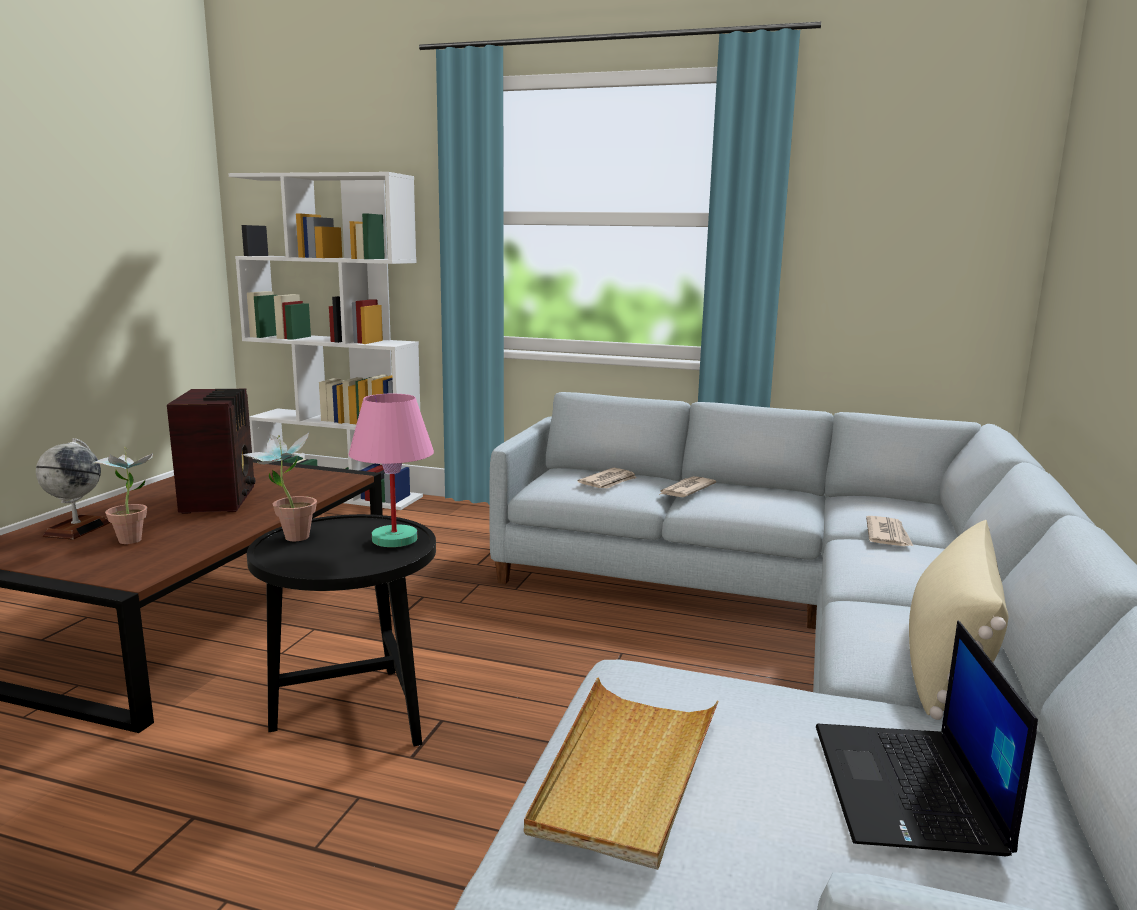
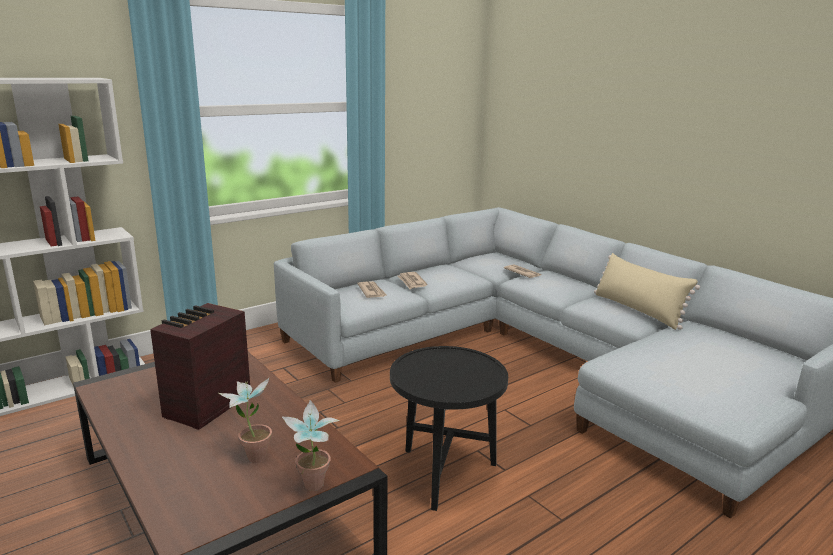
camera: 55 degrees left, 5 degrees up
globe [36,438,110,540] -> none
radio [167,389,255,514] -> radio turned 90 degrees counterclockwise [150,303,250,430]
potted plant [241,432,317,541] -> potted plant moved to [281,400,339,491]
pink table lamp [348,394,434,547] -> none
beige tray [524,678,719,870] -> none
laptop [816,621,1038,856] -> none

